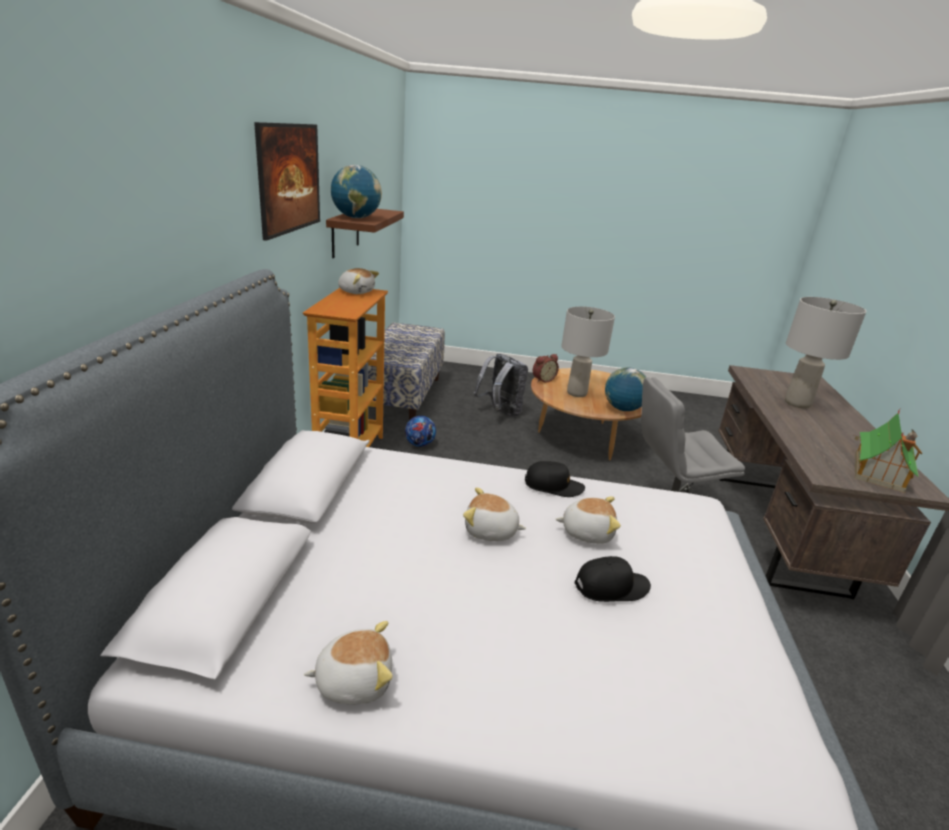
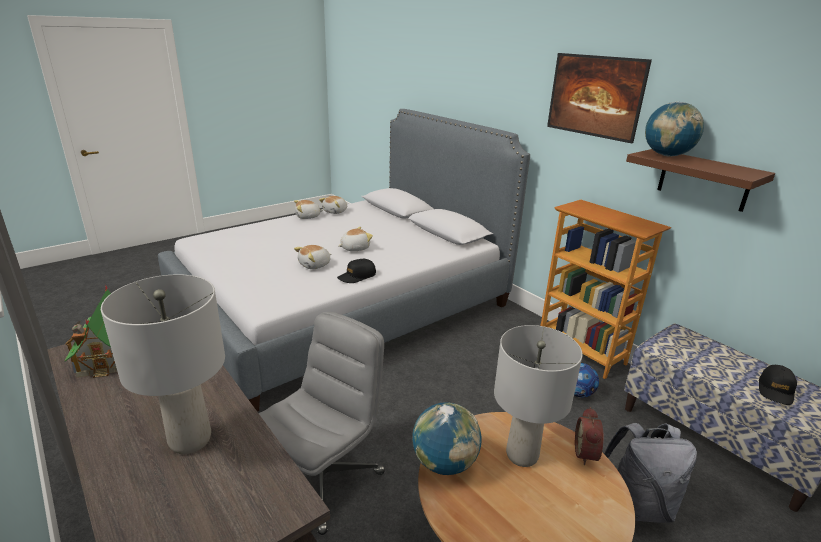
camera: 135 degrees right, 0 degrees up
plush toy [338,268,379,294] -> plush toy moved to [294,200,324,219]
black cap [575,556,651,602] -> black cap moved to [759,365,797,405]

